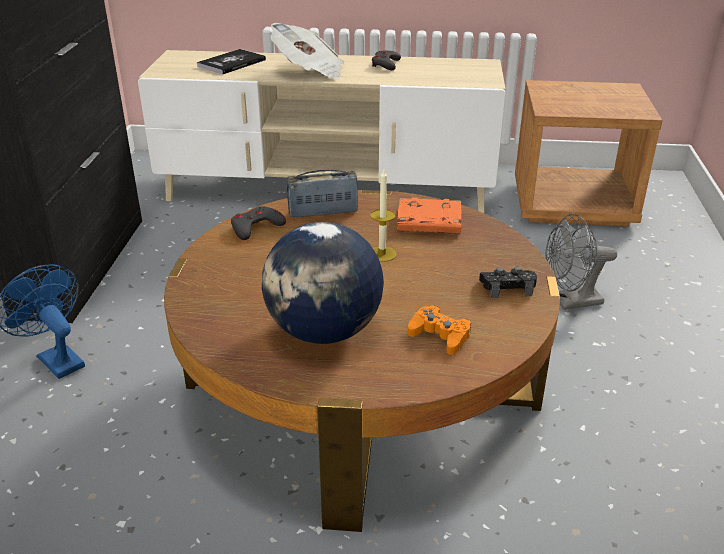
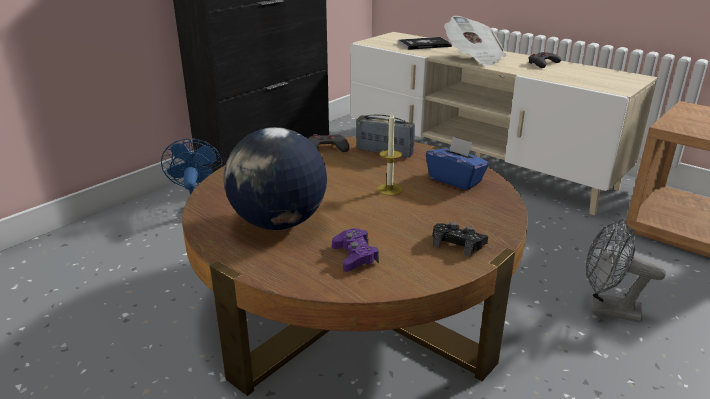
camera: 35 degrees right, 5 degrees down
orange book [397,198,462,234] -> blue tissue box [426,136,489,190]
orange game controller [408,305,471,355] -> purple game controller [332,228,379,272]

